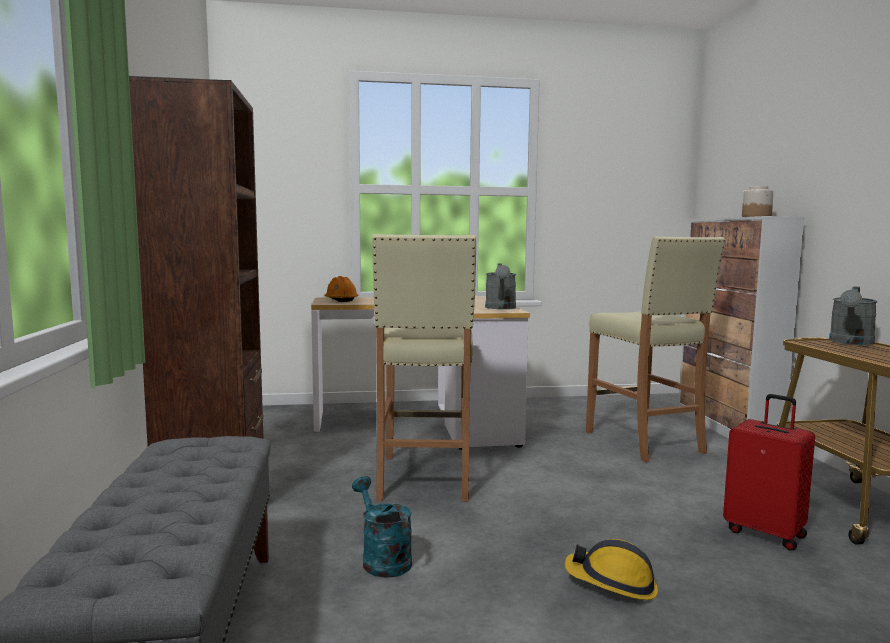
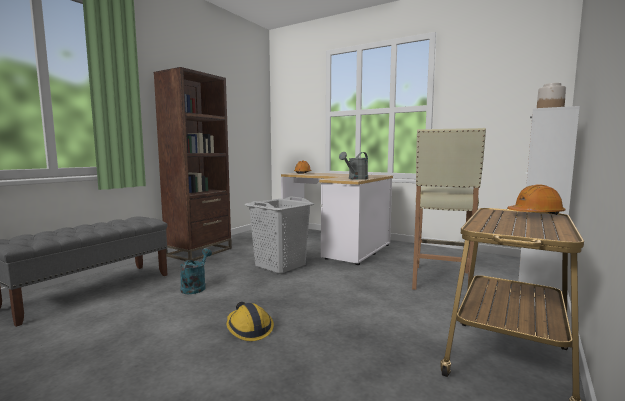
camera: 40 degrees right, 0 degrees up
beige stool [372,234,476,502] -> grey laundry basket [245,196,314,274]
red suitcase [723,394,815,551] -> none
grey watering can [829,286,878,345] -> orange hard hat [507,184,565,215]

